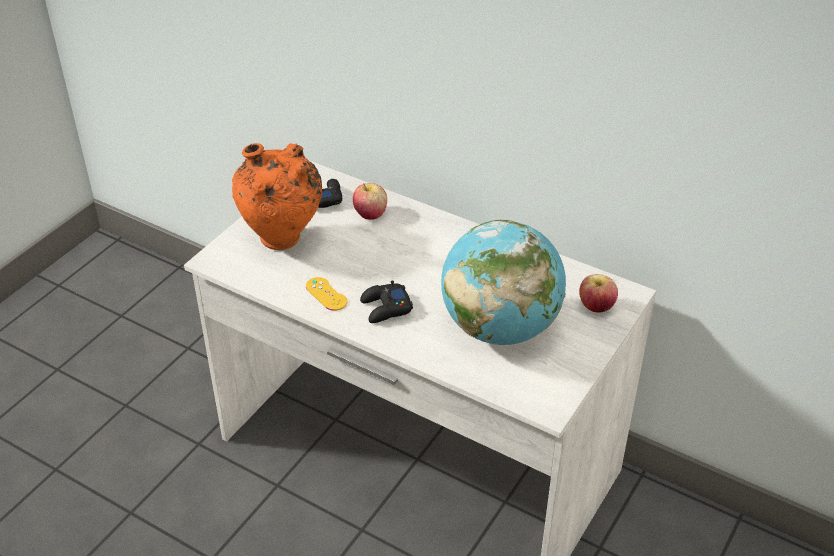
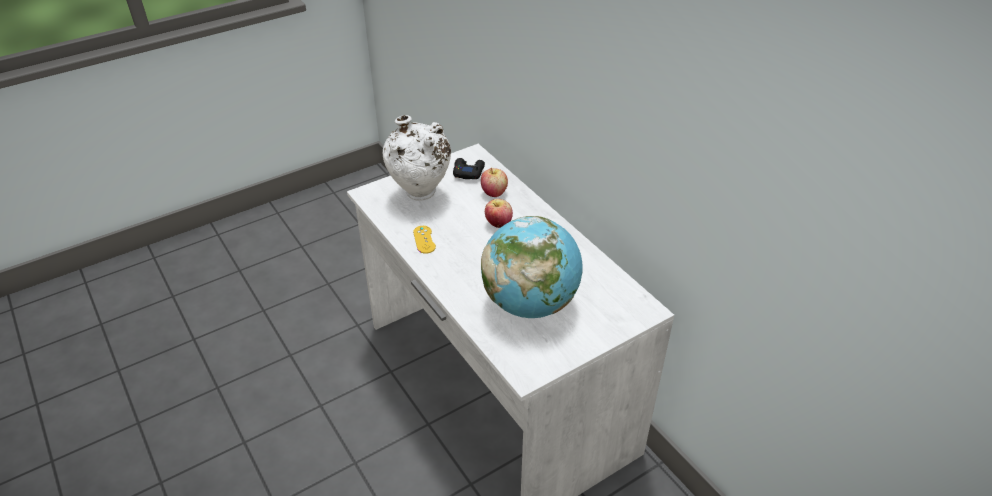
camera: 25 degrees right, 0 degrees up
orange vase [232,143,322,250] -> white vase [383,115,451,201]
black game controller [360,280,413,323] -> none
apple [579,274,618,312] -> apple moved to [485,199,513,228]

